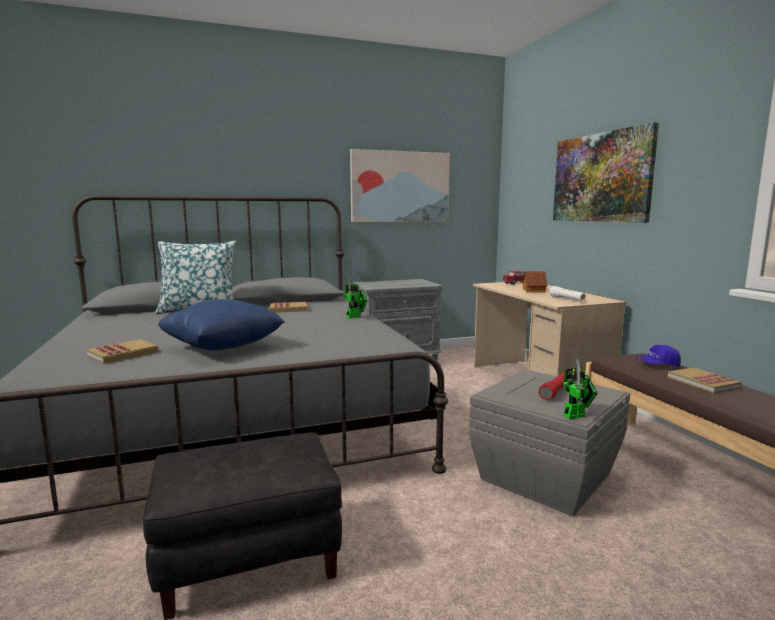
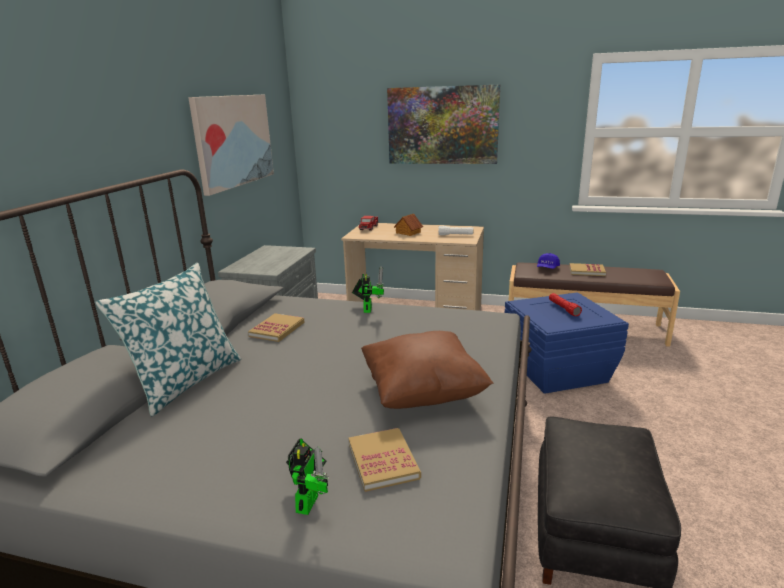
camera: 55 degrees left, 10 degrees up
blue pillow [158,299,285,350] -> brown pillow [361,331,494,409]
grey storage box [469,369,630,516] -> blue storage box [505,292,629,394]
toy robot [563,359,598,419] -> toy robot moved to [286,438,329,515]

